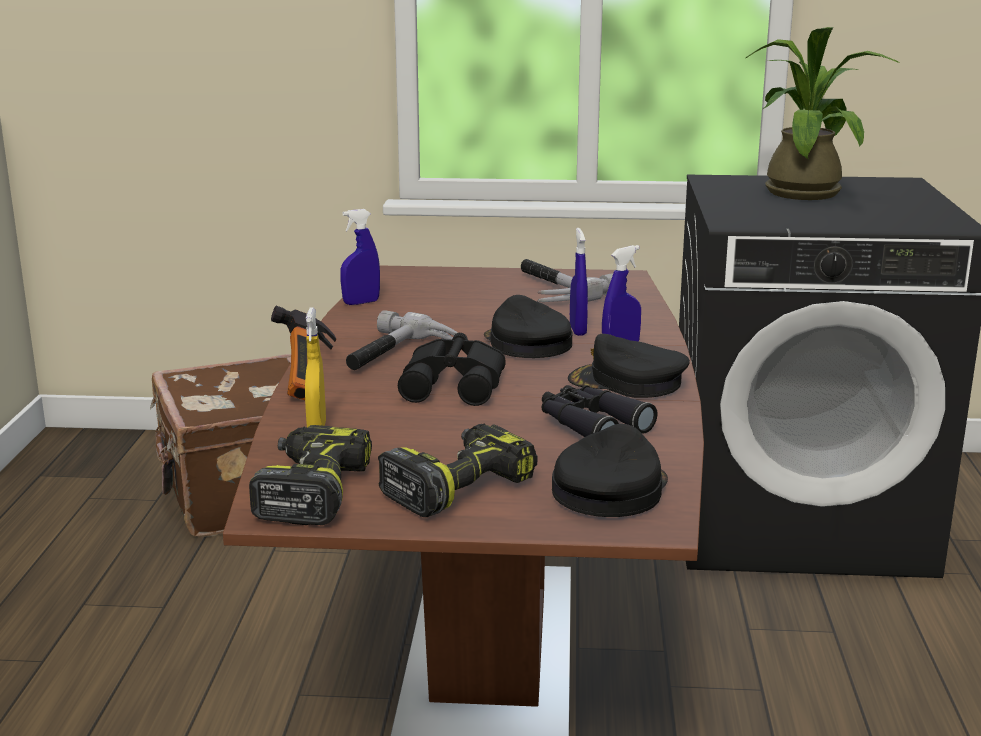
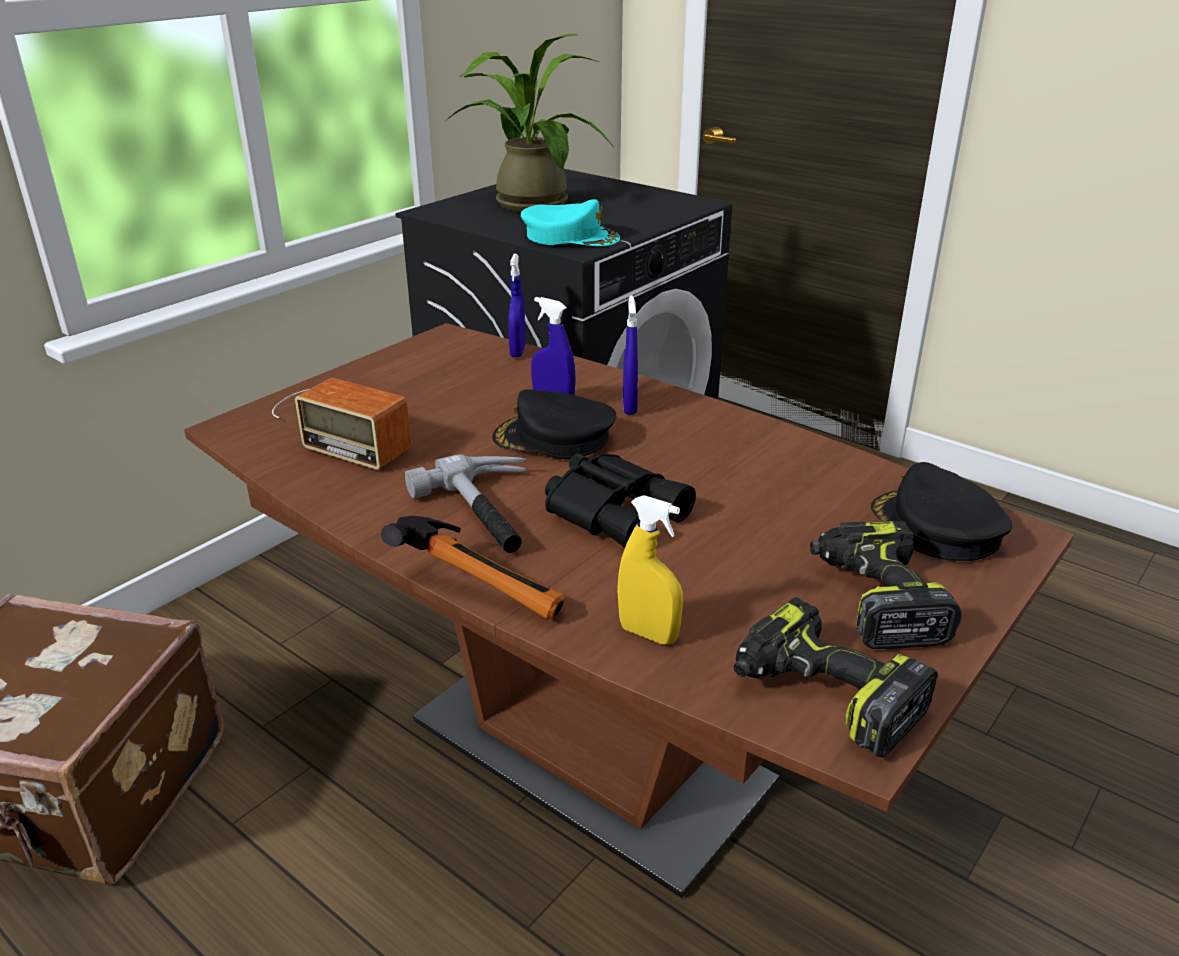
camera: 55 degrees left, 10 degrees up
blue spray bottle [340,209,380,305] -> blue spray bottle moved to [508,254,526,357]
hammer [521,259,613,302] -> none
black binoculars [542,385,657,437] -> none
black cap [568,334,690,398] -> none
none -> radio [272,378,411,470]
none -> turquoise cap [521,199,620,246]

